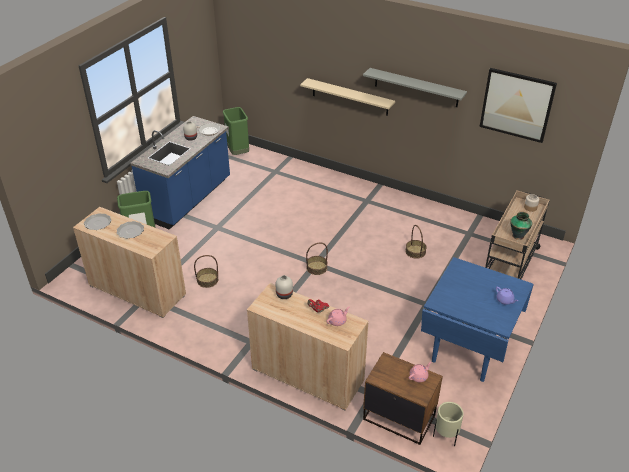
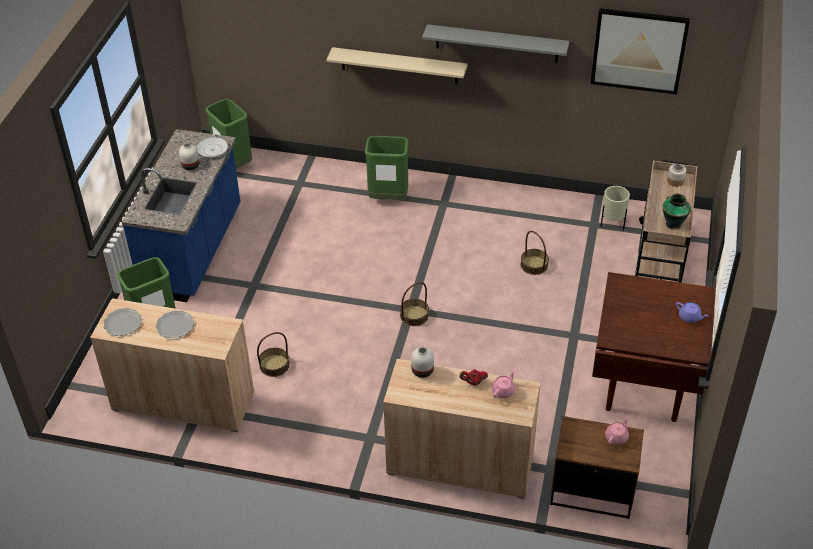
camera: 15 degrees left, 5 degrees up
blue dining table [421,257,533,382] -> brown dining table [592,272,716,422]
beige planter [433,402,464,446] -> beige planter moved to [601,186,630,231]
none -> green trash can [365,136,409,200]

